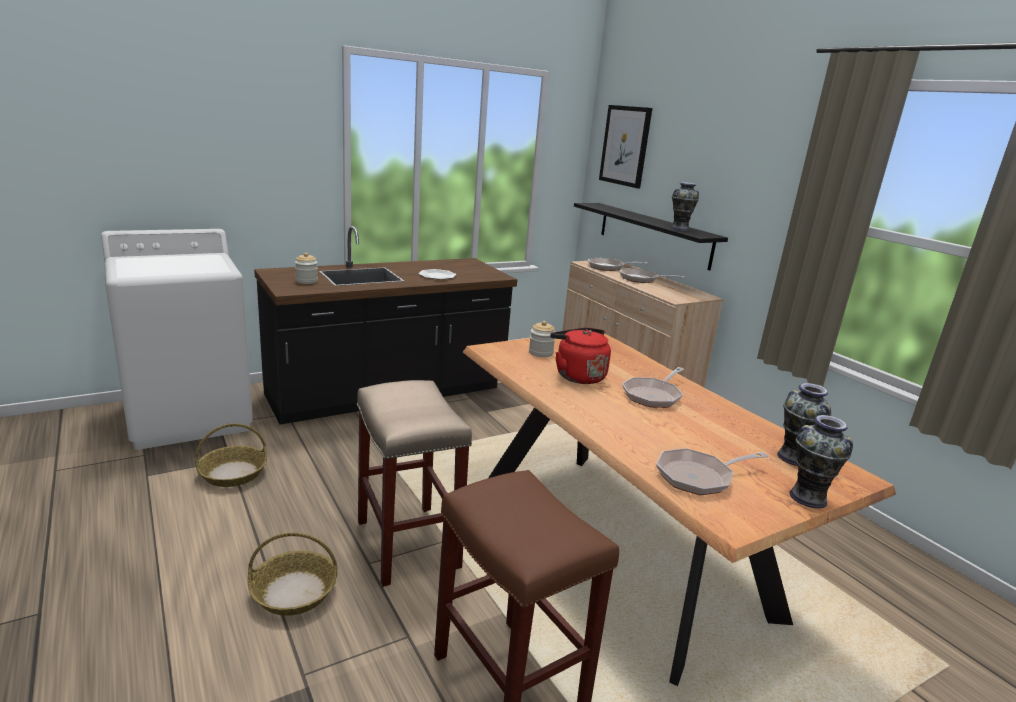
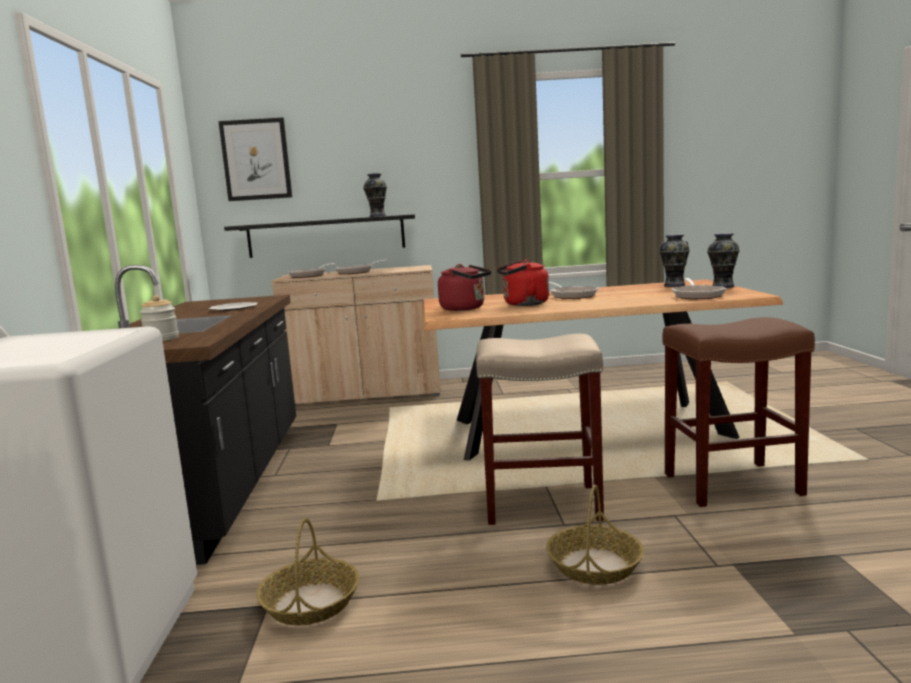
camera: 60 degrees left, 10 degrees down
jar [529,321,555,357] -> red kettle [438,264,491,311]

